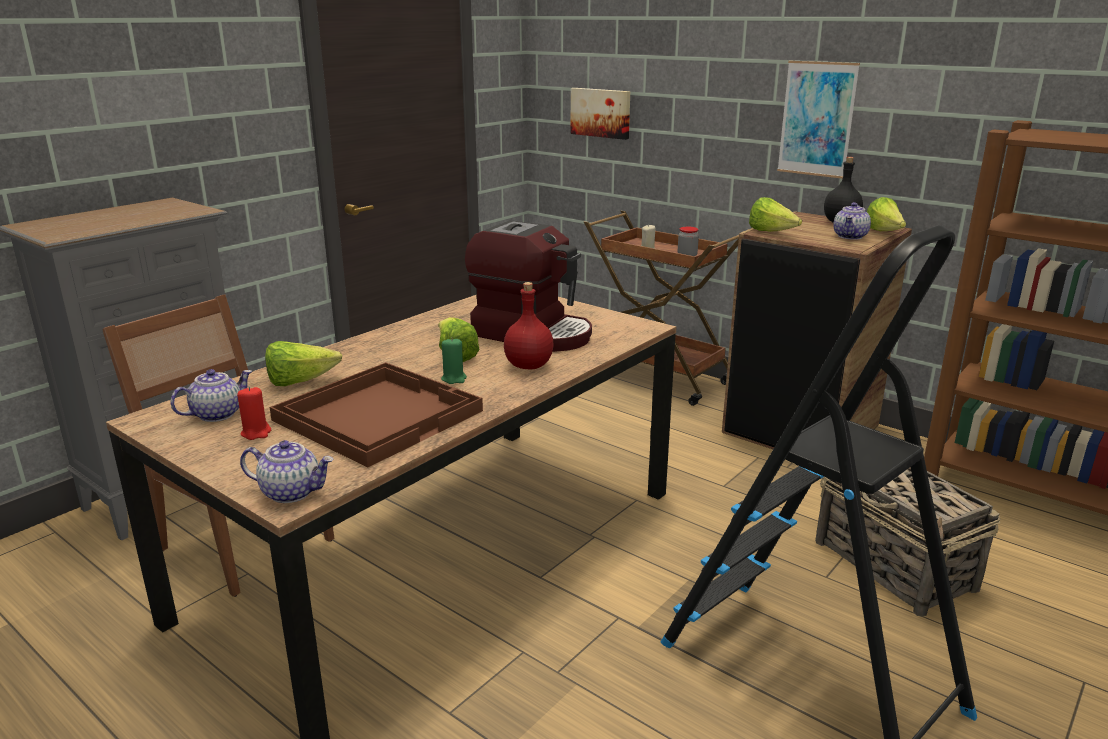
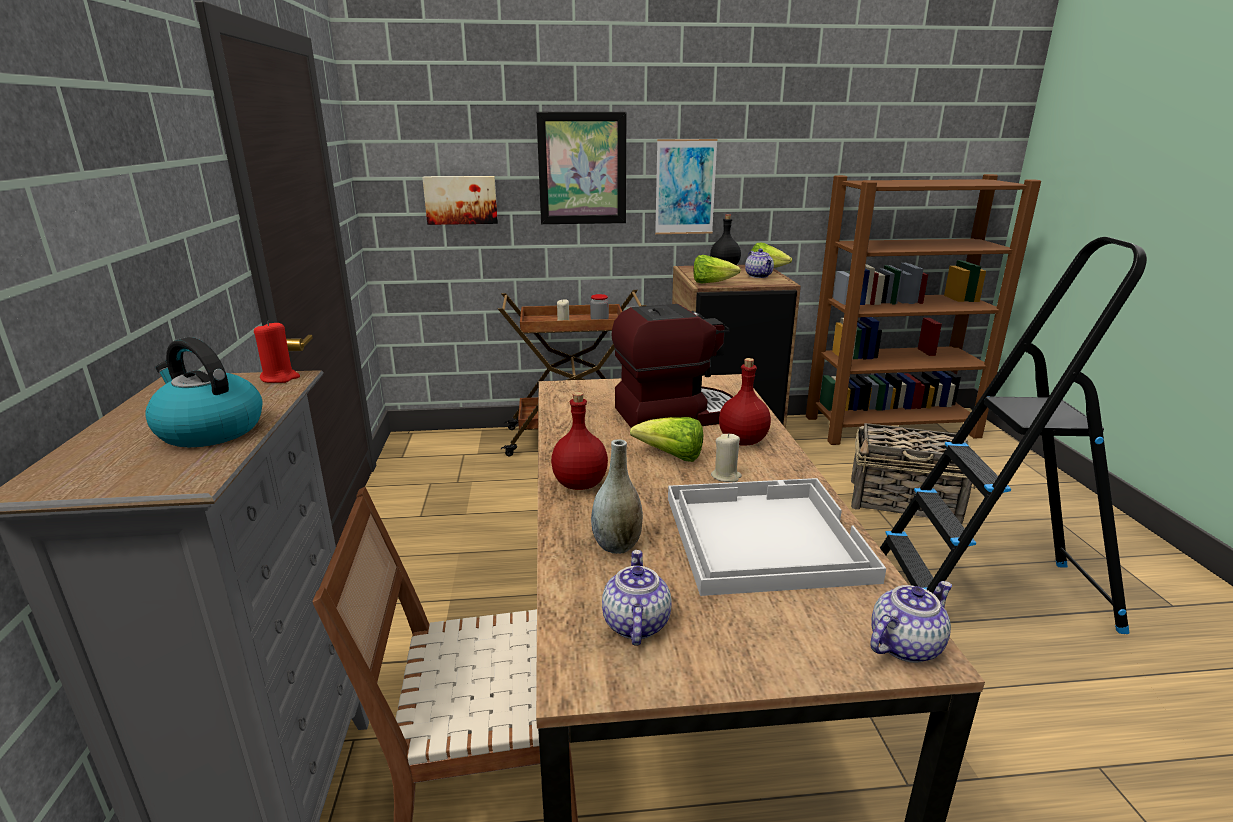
camera: 45 degrees left, 0 degrees up
red candle [237,386,271,440] -> red candle moved to [254,320,300,383]
lettuce [265,341,342,386] -> grey vase [591,439,643,554]
brown tray [270,362,483,467] -> white tray [668,478,886,596]
green candle [441,338,467,384] -> beige candle [711,433,742,482]
none -> kettle [145,337,263,447]
none -> picture [536,112,626,224]
none -> red bottle [551,392,608,490]

